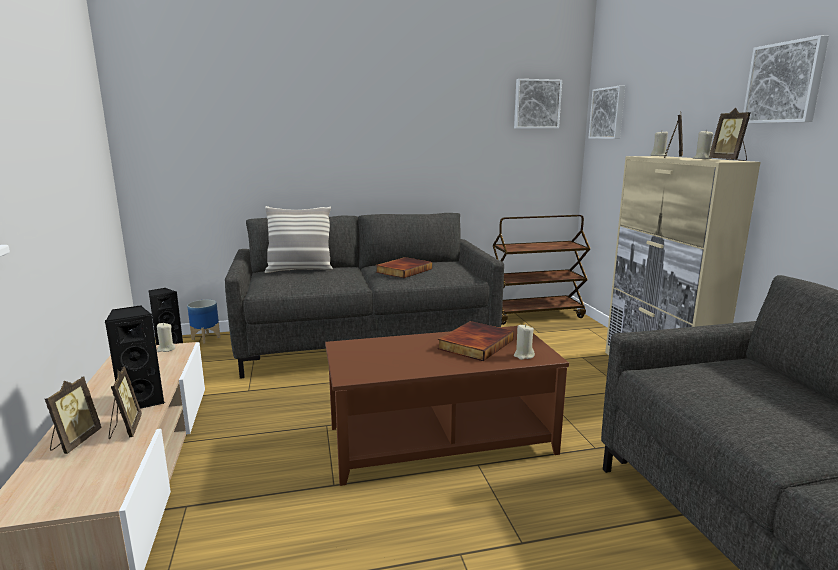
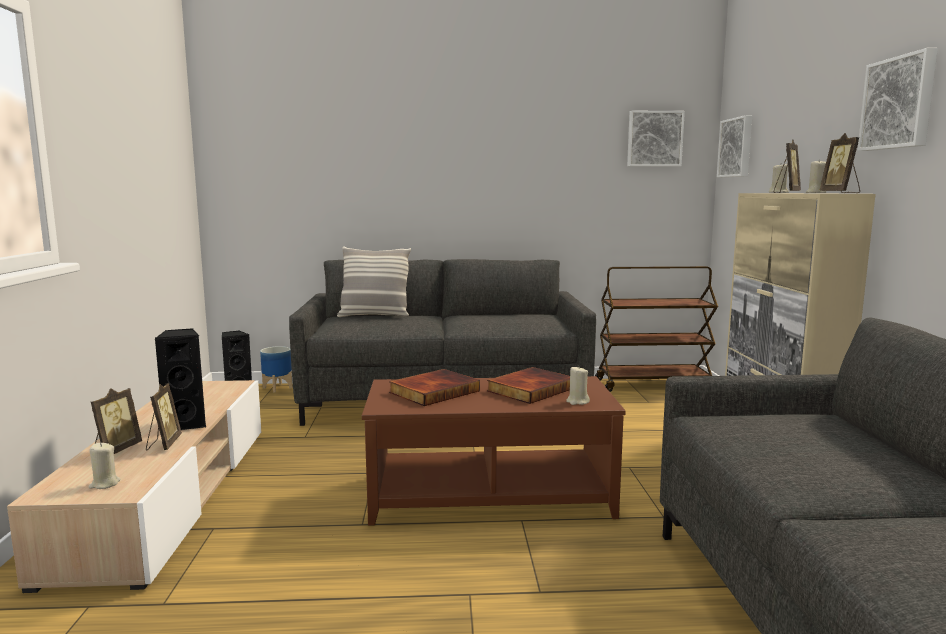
camera: 10 degrees right, 5 degrees down
beige candle [157,323,176,352] -> beige candle moved to [88,442,120,489]
book [376,257,432,278] -> book moved to [389,369,480,406]

